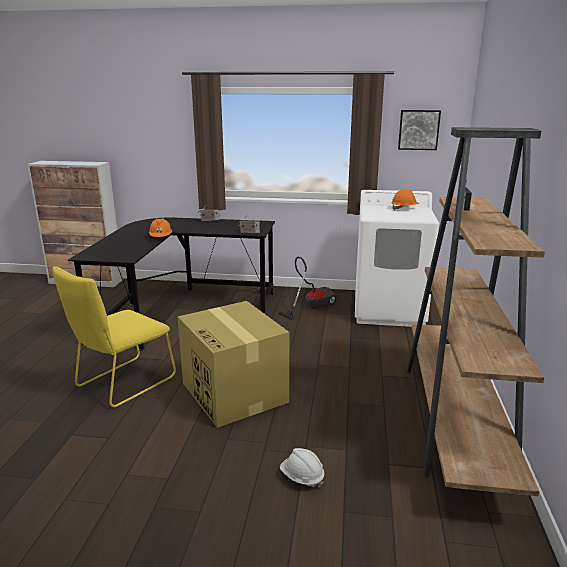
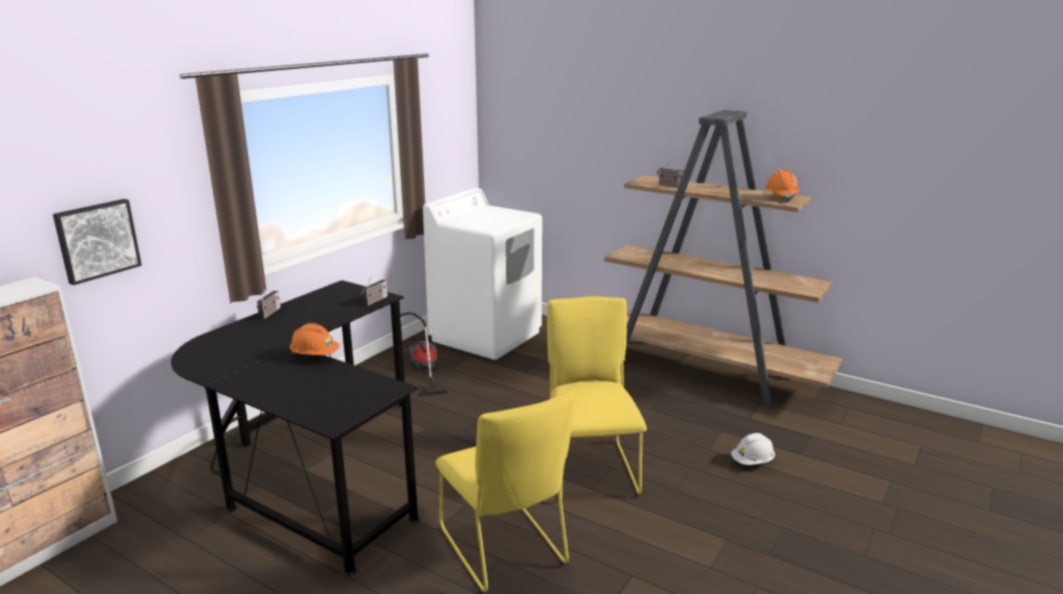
camera: 65 degrees left, 0 degrees up
cardboard box [178,301,289,428] -> yellow chair [547,296,647,497]
orange hard hat [392,189,419,210] -> orange hard hat moved to [765,169,799,202]
picture [398,110,441,150] -> picture moved to [53,199,142,285]

